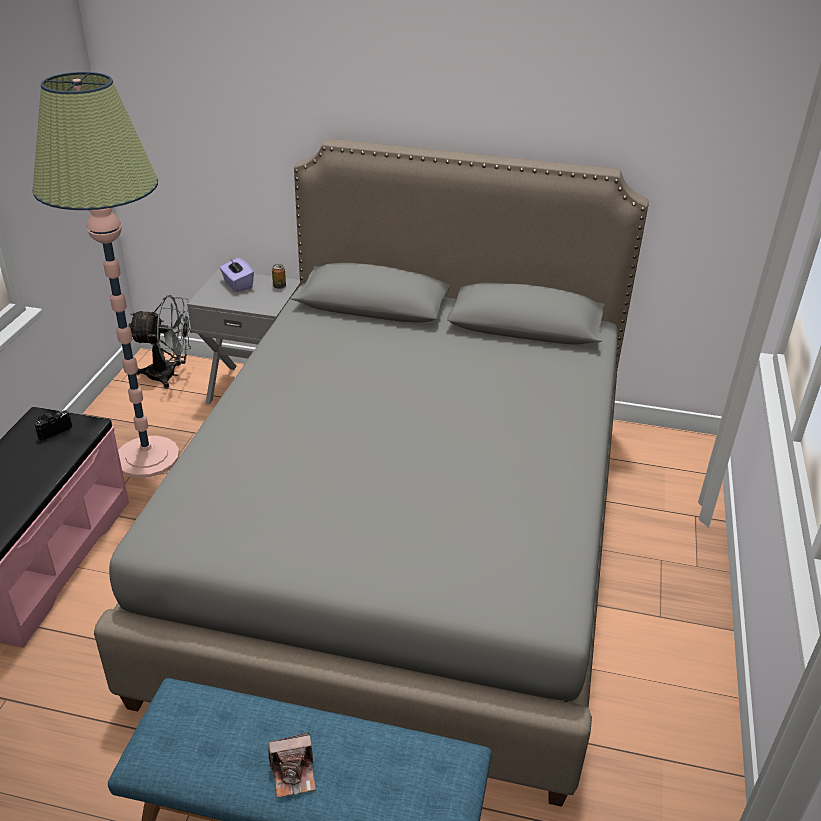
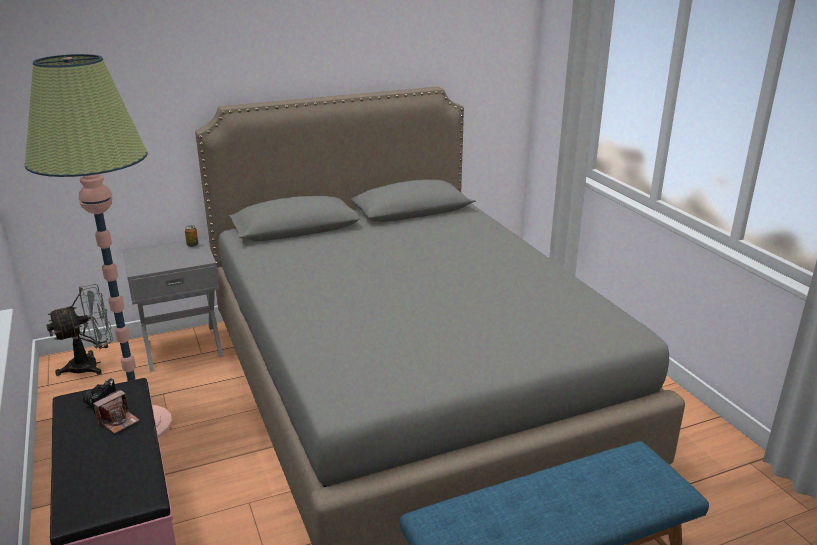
camera: 35 degrees left, 10 degrees down
purple tissue box [220,258,254,292] -> none
camera [268,732,316,798] -> camera moved to [93,389,140,434]

